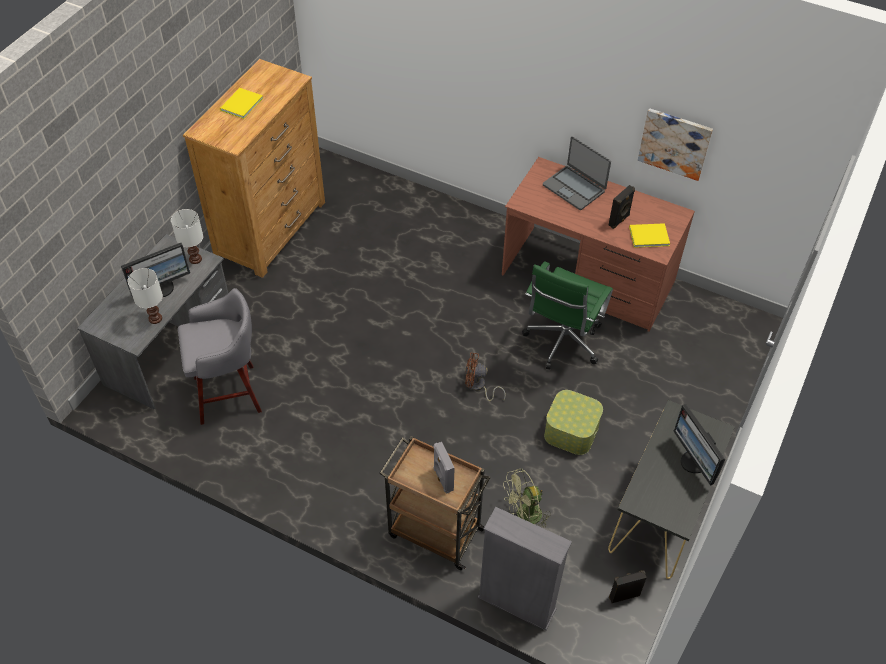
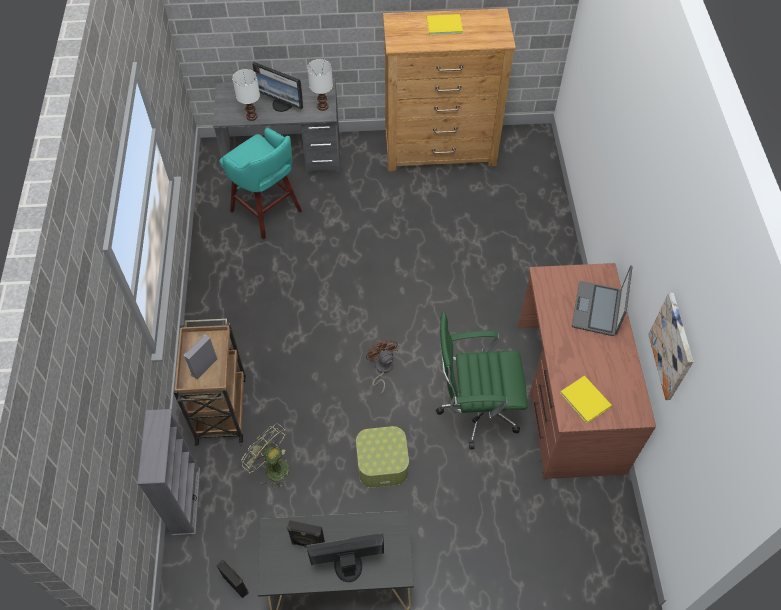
camera: 60 degrees right, 5 degrees up
grey stool [178,288,262,425] -> turquoise stool [220,128,302,240]
black speaker [608,185,635,229] -> black speaker moved to [287,520,325,548]
monitor [673,404,725,486] -> monitor turned 45 degrees clockwise [306,533,384,582]

